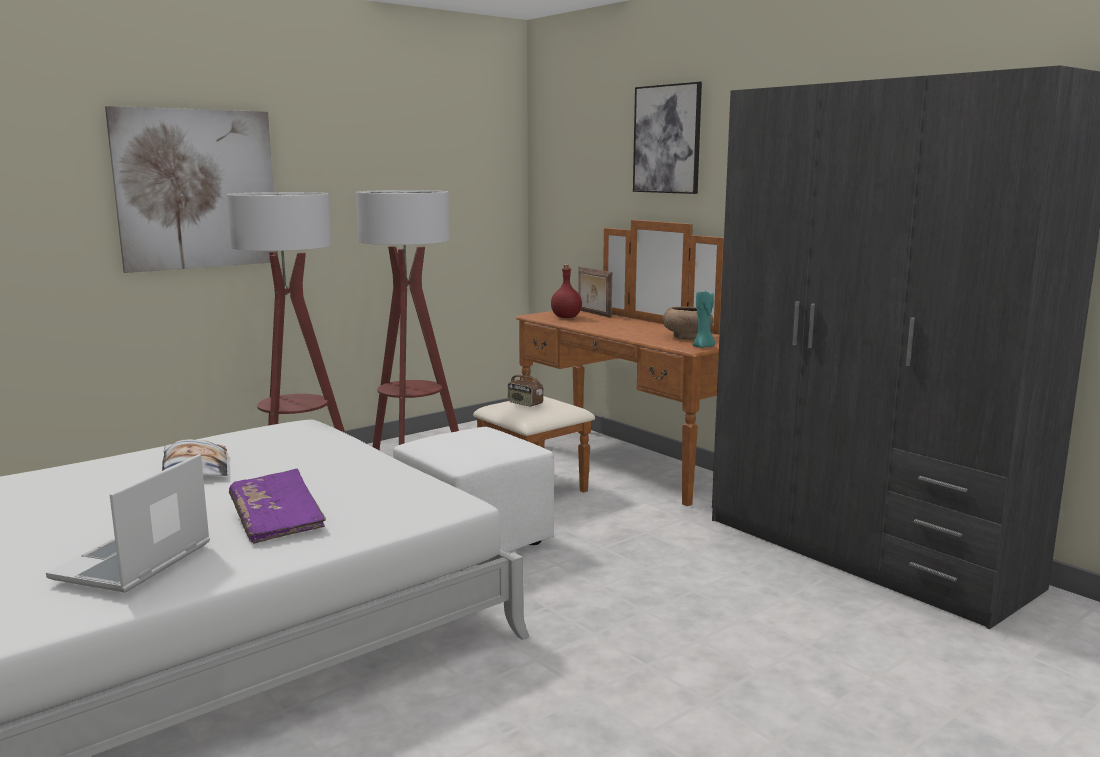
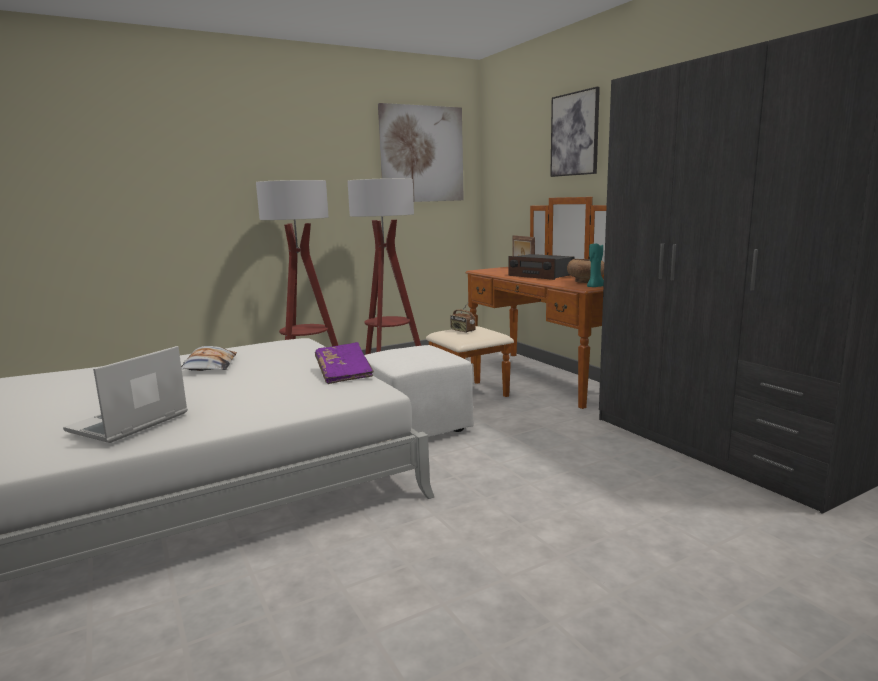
camera: 10 degrees right, 0 degrees up
picture [105,106,278,273] -> picture moved to [378,103,464,202]
purple book [229,469,326,544] -> purple book moved to [315,342,374,384]
red bottle [551,264,582,318] -> none
none -> radio [509,254,575,280]

